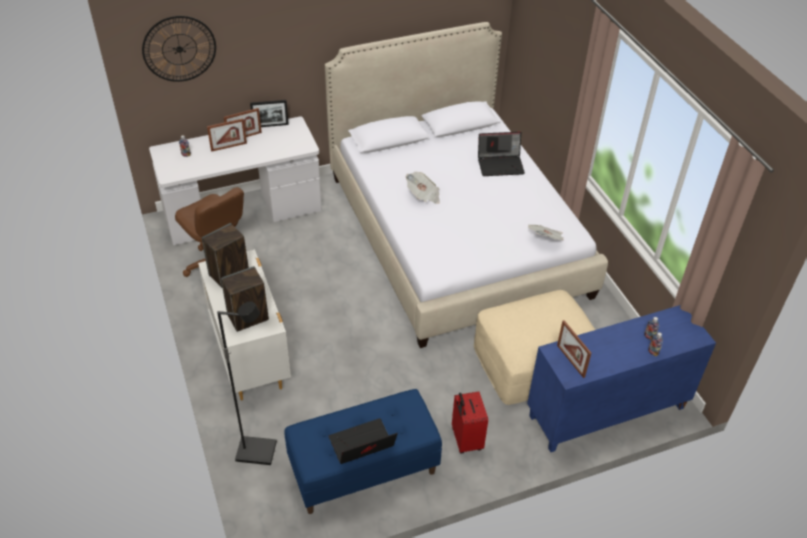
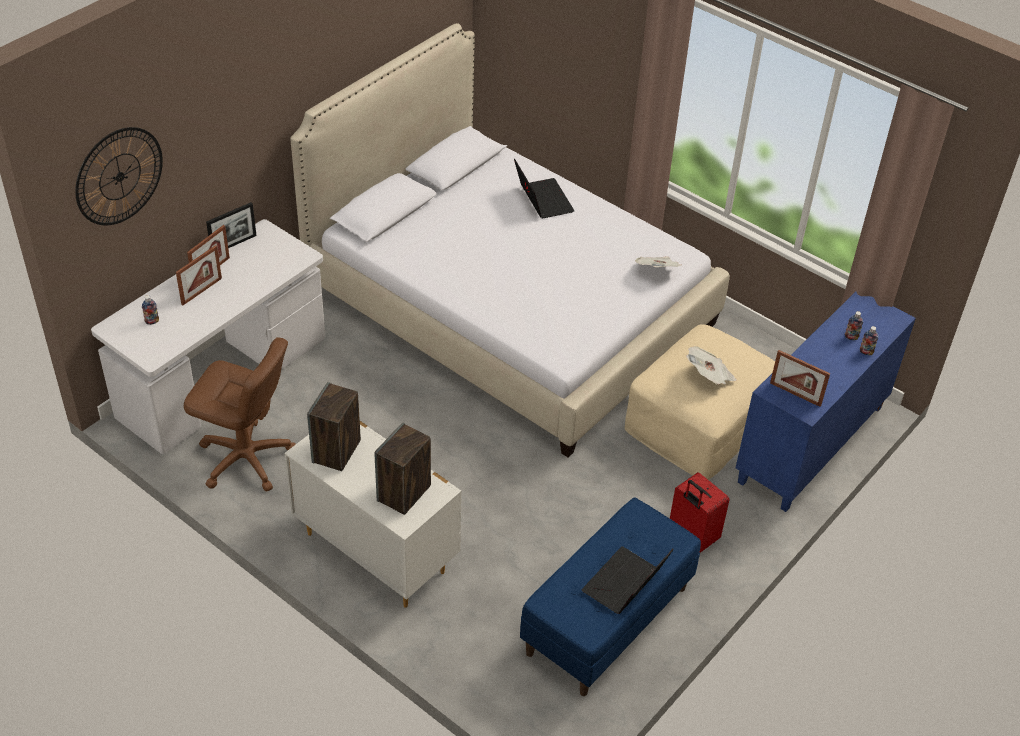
camera: 30 degrees left, 0 degrees up
black floor lamp [217,301,277,465] -> none
newspaper [406,172,440,204] -> newspaper moved to [686,346,736,385]
laptop [478,132,525,176] -> laptop turned 75 degrees counterclockwise [514,159,574,219]

